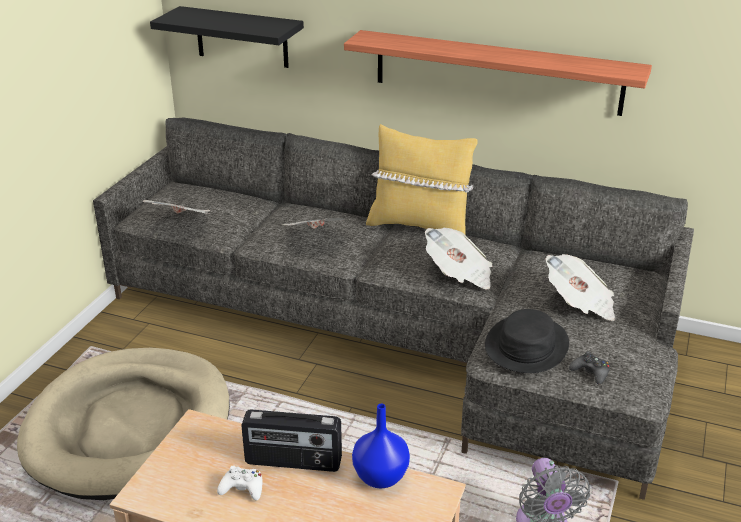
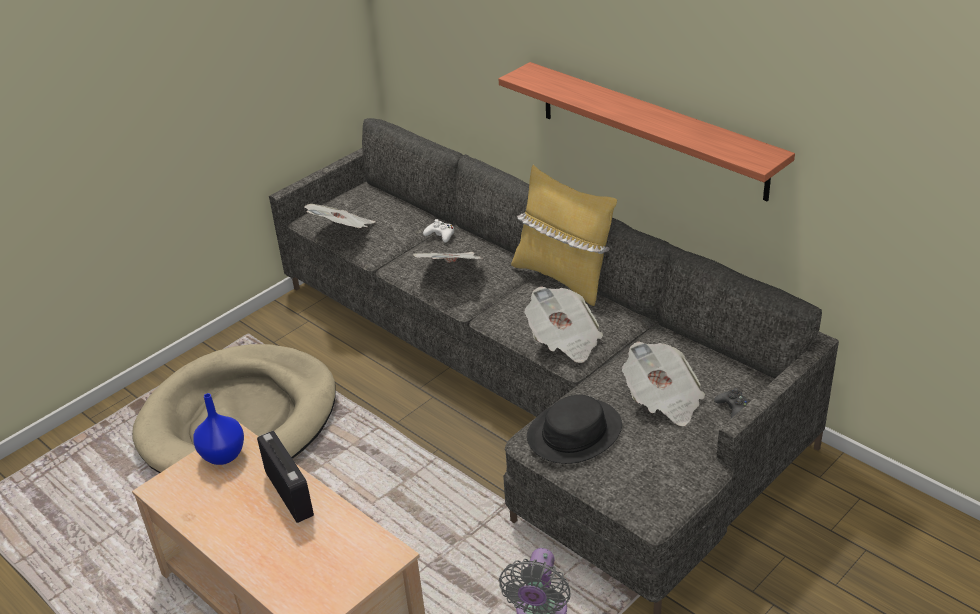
camera: 25 degrees right, 5 degrees up
black shelf [150,6,304,68] -> none
white game controller [217,465,262,501] -> white game controller moved to [423,219,454,243]
radio [241,410,342,472] -> radio turned 150 degrees counterclockwise [257,431,314,523]
blue vase [352,404,410,489] -> blue vase moved to [193,393,244,465]
black game controller [569,351,610,384] -> black game controller moved to [714,388,750,419]

